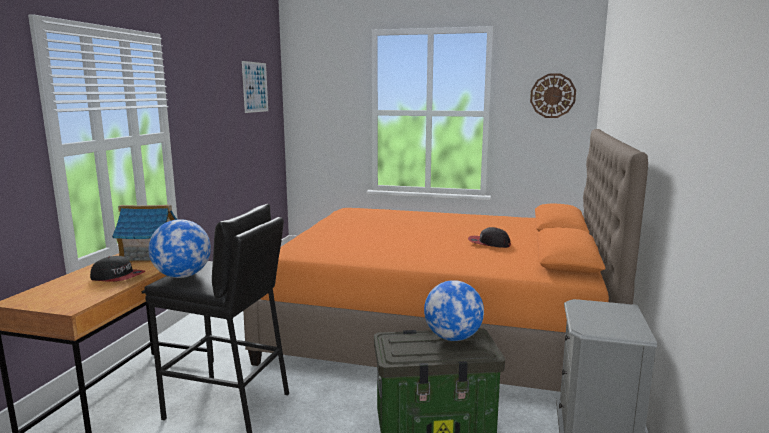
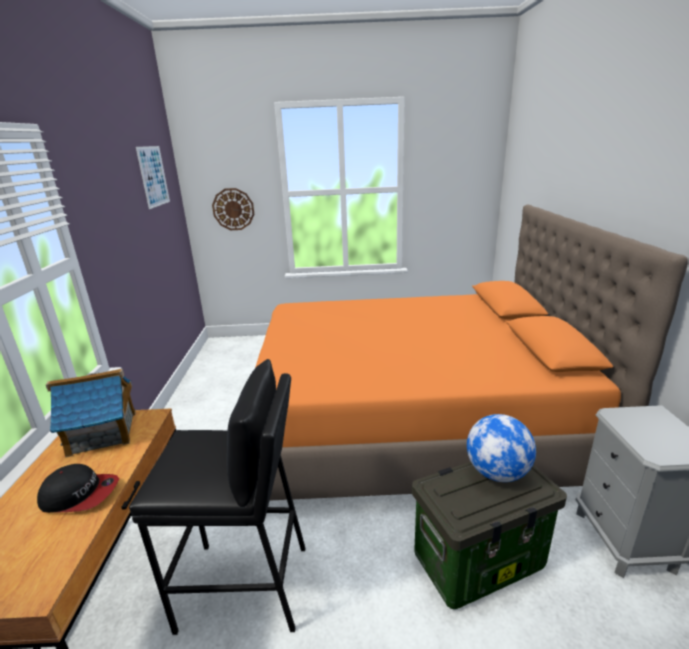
camera: 15 degrees left, 10 degrees up
globe [149,219,211,278] -> none
cap [468,227,511,248] -> none
wall clock [530,74,576,118] -> wall clock moved to [212,188,254,230]

